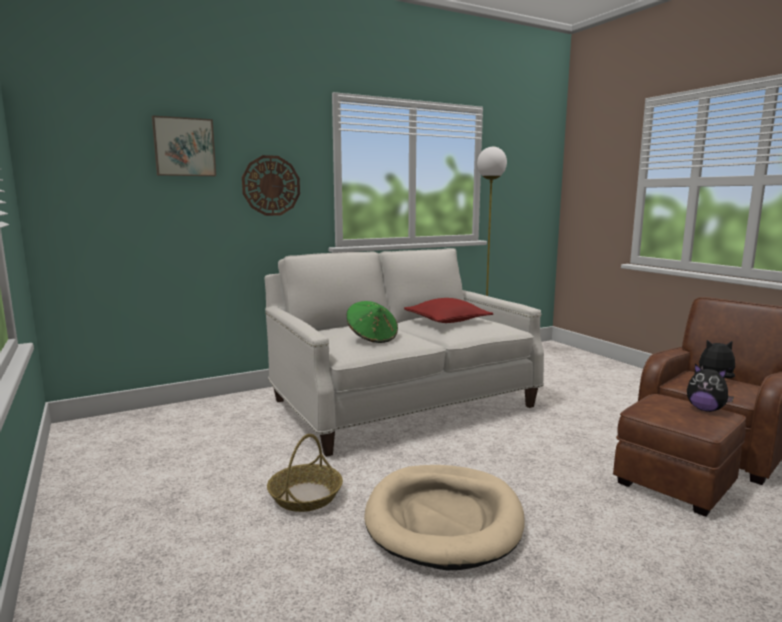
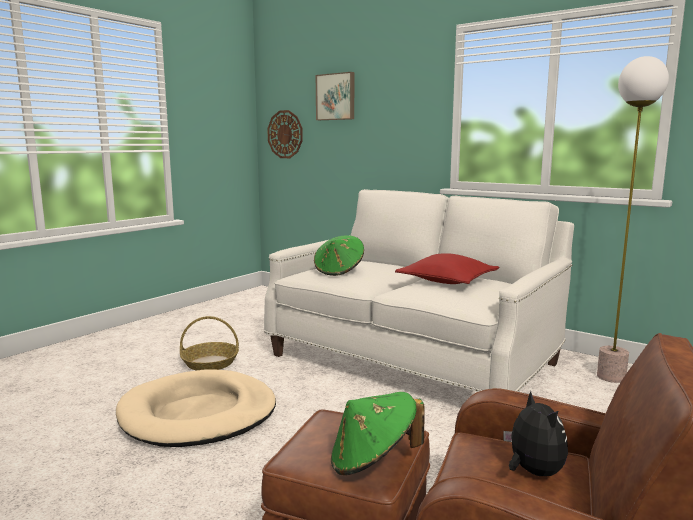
camera: 65 degrees right, 0 degrees up
wall clock [242,155,300,216] -> wall clock moved to [267,110,303,158]
plush toy [687,364,734,412] -> green hat [331,392,424,475]

